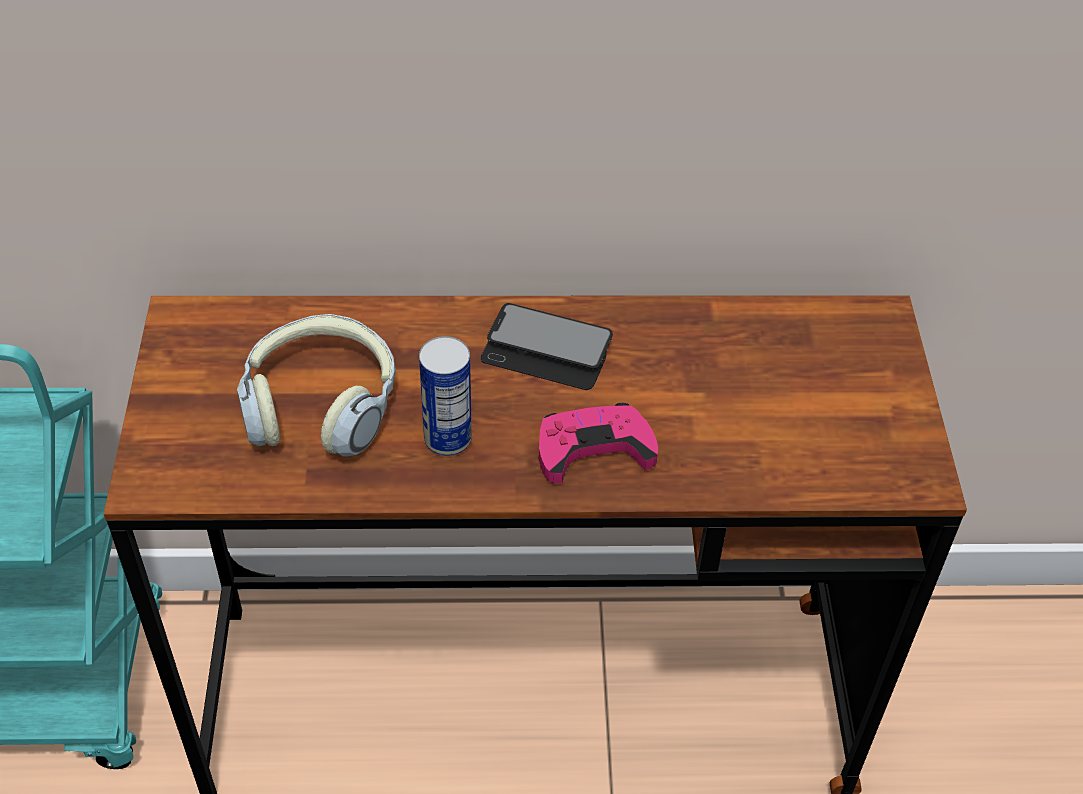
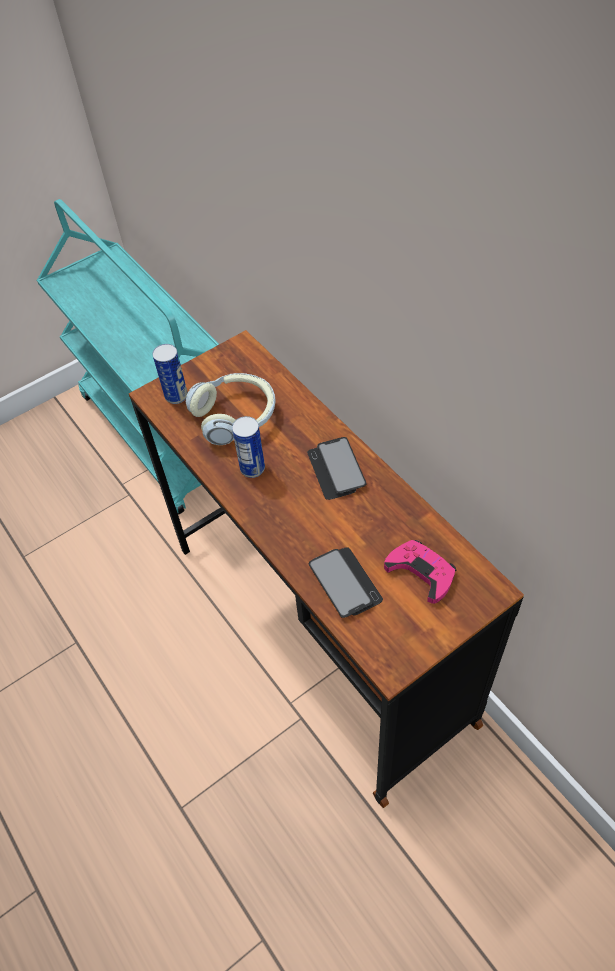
camera: 60 degrees right, 5 degrees up
pink game controller [539,403,658,483] -> pink game controller moved to [384,540,456,604]
none -> can [152,344,188,404]
none -> phone [309,547,383,618]

